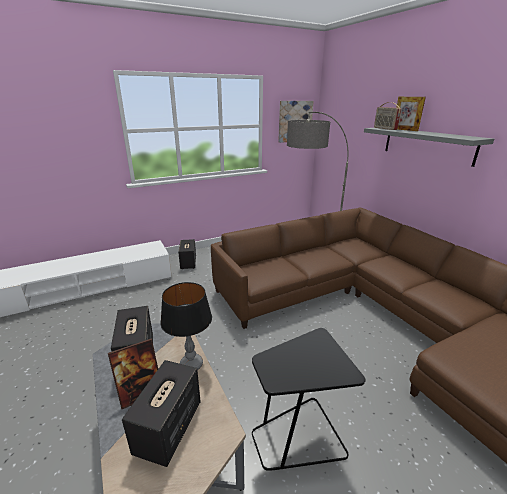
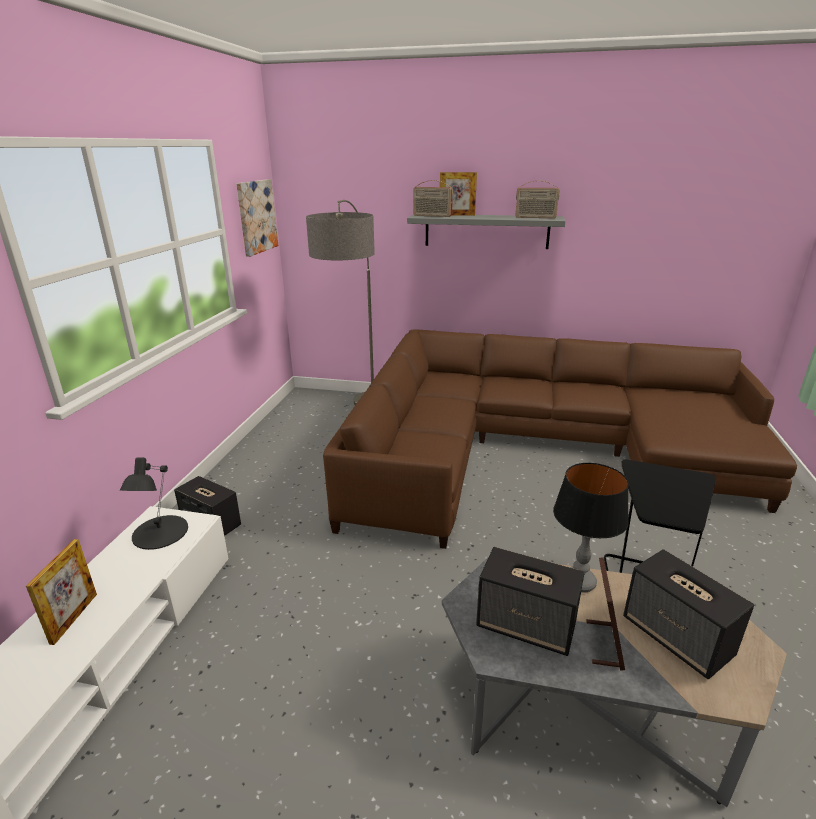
camera: 50 degrees left, 0 degrees up
none -> picture frame [26,539,97,645]
none -> black table lamp [120,457,188,550]
none -> radio [515,181,560,218]

